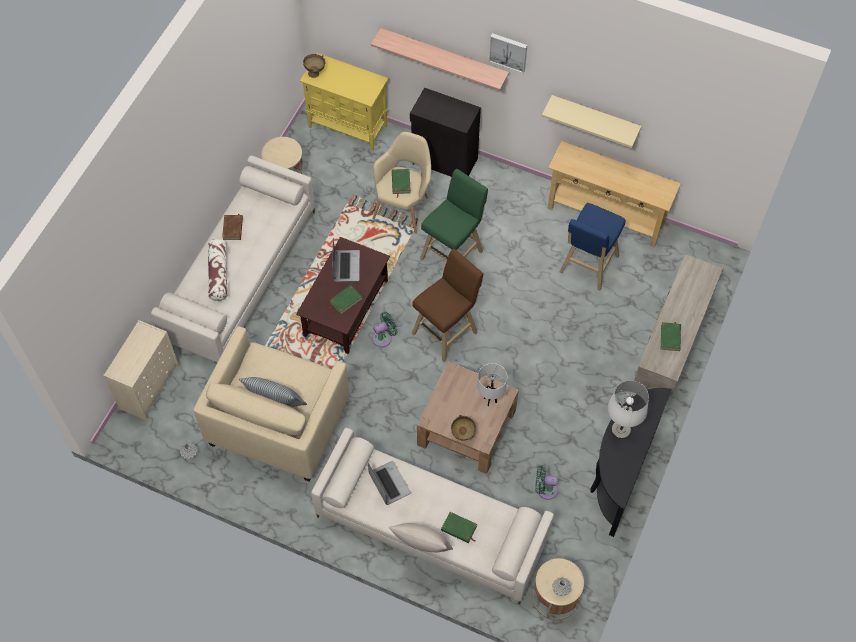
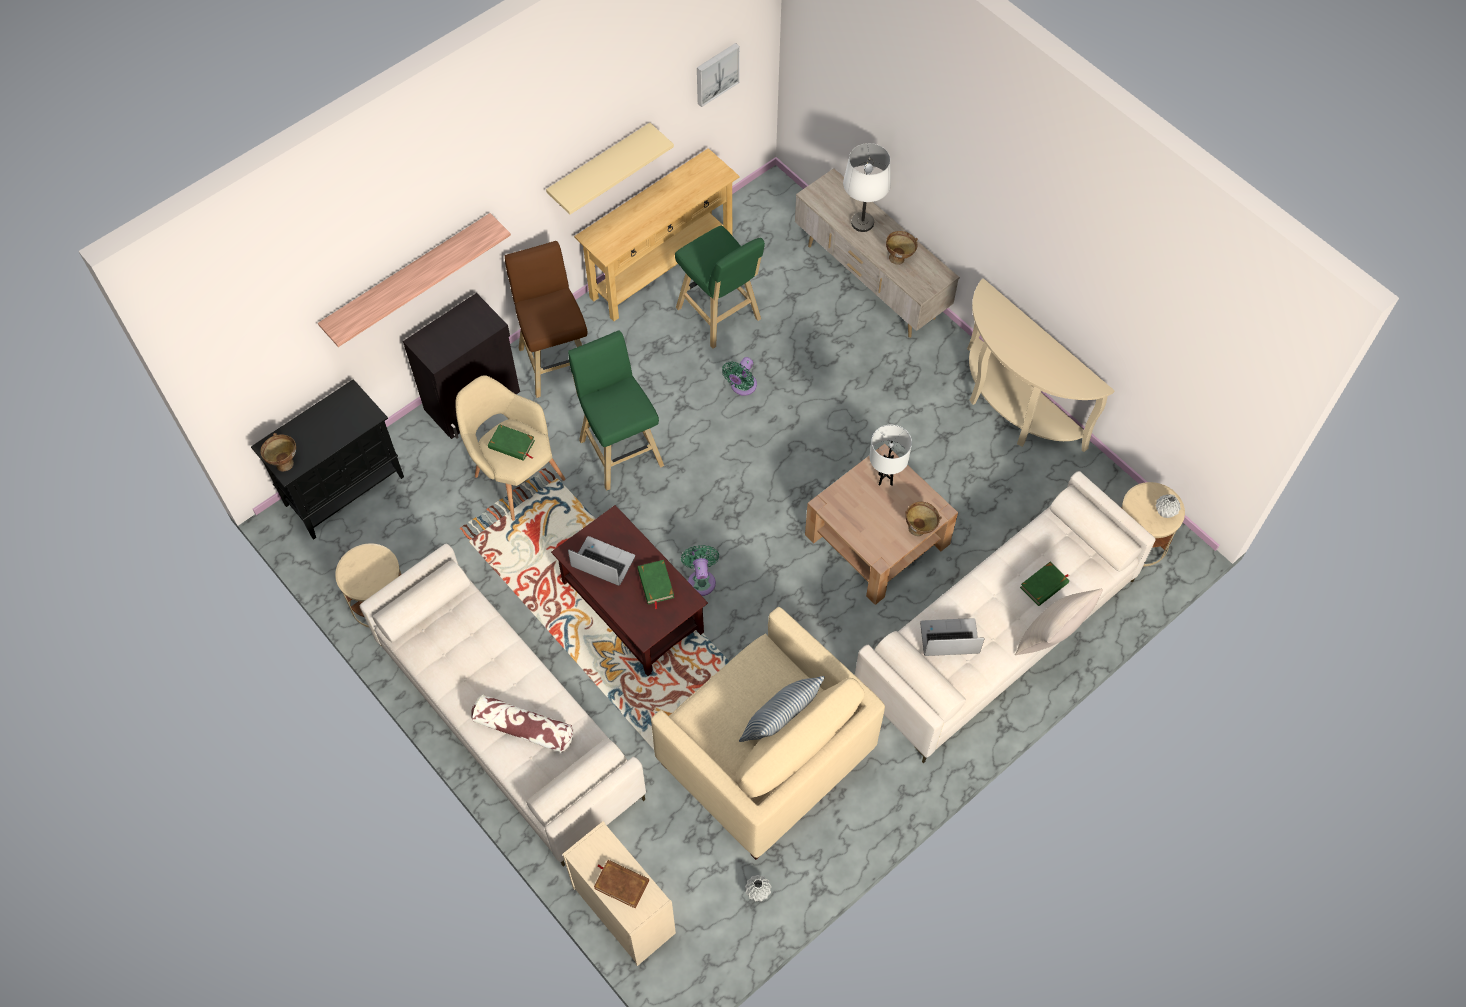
camera: 65 degrees left, 0 degrees up
brown book [222,214,243,240] -> brown book moved to [594,860,649,908]
yellow cabinet [300,53,388,151] -> black cabinet [251,379,404,540]
brown stool [412,249,483,362] -> brown stool moved to [505,241,587,398]
picture [489,33,527,73] -> picture moved to [697,43,740,107]
green fan [535,466,558,500] -> green fan moved to [722,357,757,396]
blue stool [560,203,626,290] -> green stool [675,226,765,349]
black console table [590,388,672,537] -> beige console table [967,278,1115,452]
white table lamp [608,380,649,439] -> white table lamp moved to [843,143,891,232]
green book [661,322,681,351] -> brown bowl [886,231,918,265]

